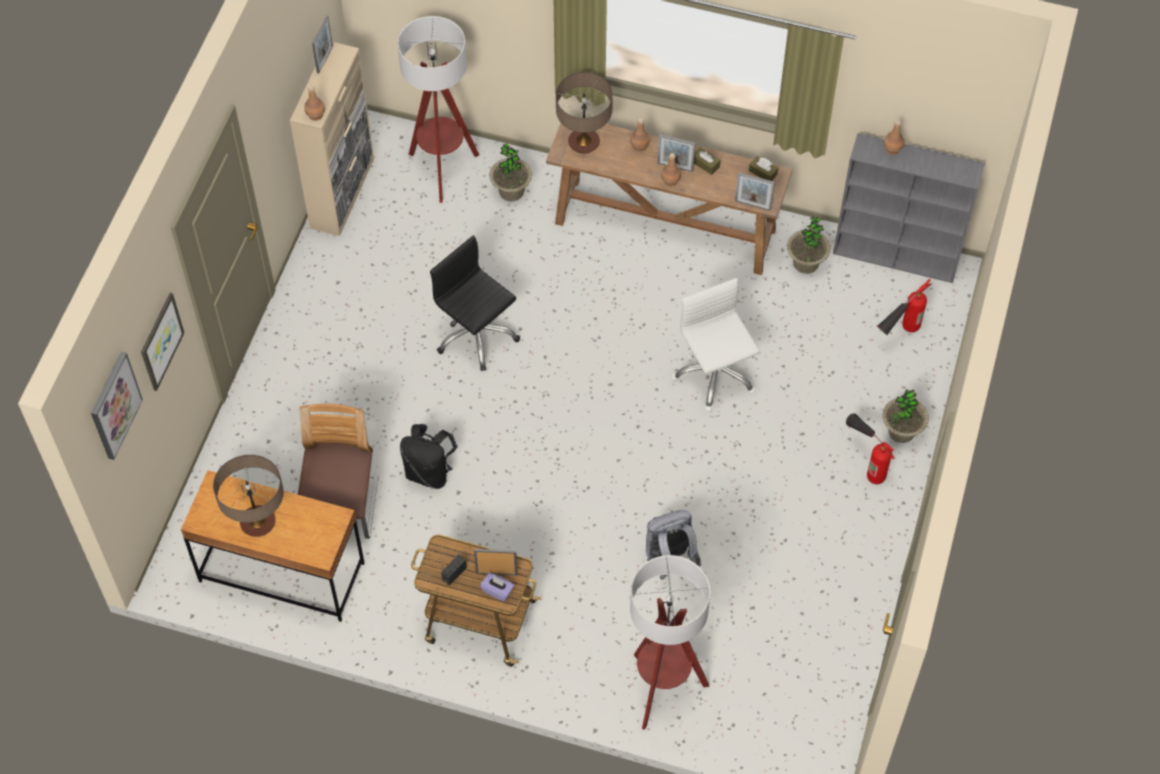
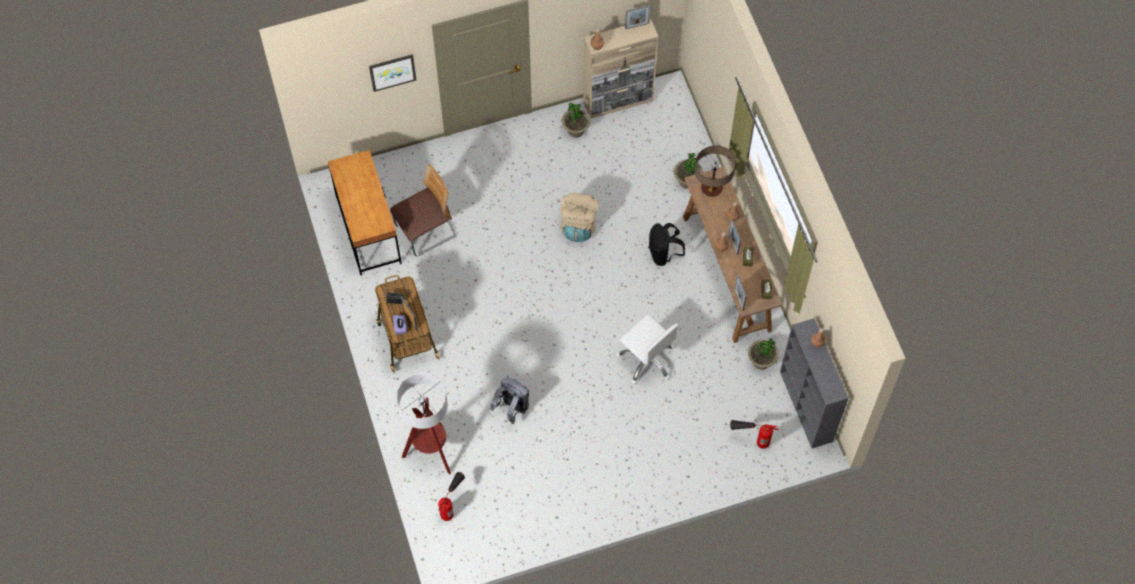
camera: 55 degrees right, 5 degrees up
picture [91,351,143,460] -> none
table lamp [213,455,284,537] -> none
floor lamp [397,16,479,203] -> none
black backpack [400,424,458,489] -> black backpack moved to [648,223,685,266]
black office chair [430,235,520,371] -> beige backpack [559,193,599,242]
white office chair [672,278,760,411] -> white office chair turned 105 degrees clockwise [617,314,678,384]
fire extinguisher [846,413,895,484] -> fire extinguisher moved to [438,472,465,521]
potted plant [882,389,929,443] -> potted plant moved to [562,103,590,138]

